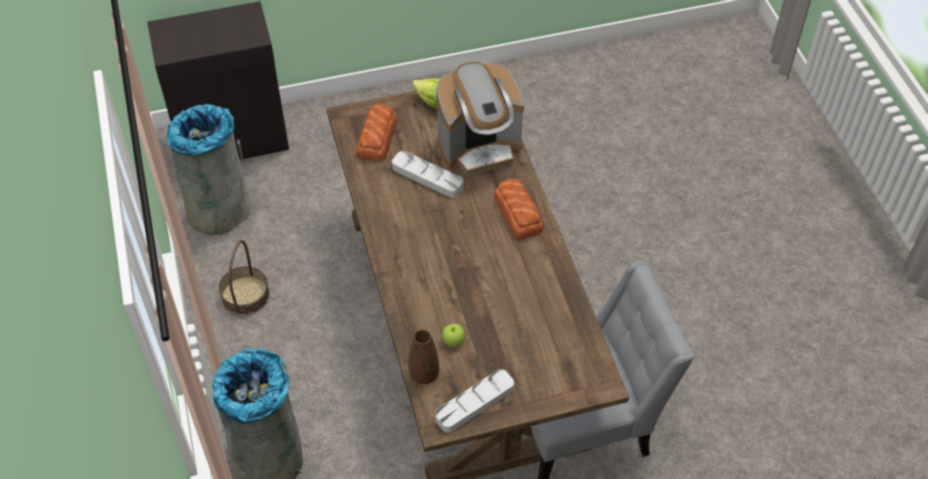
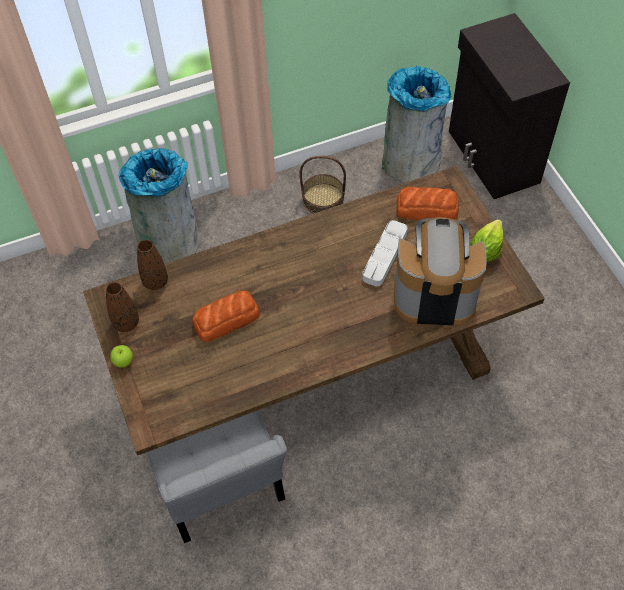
camera: 85 degrees right, 5 degrees up
grey tray [435,369,514,433] -> brown vase [106,282,139,332]
coffee machine [436,62,524,176] -> coffee machine turned 120 degrees clockwise [394,217,486,325]
apple [442,324,465,347] -> apple moved to [110,345,133,368]
bread [494,179,543,240] -> bread moved to [192,290,260,342]

